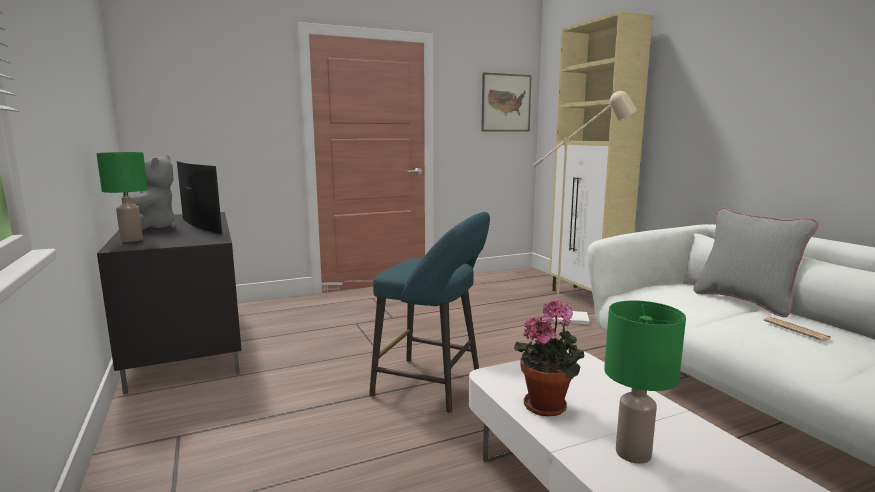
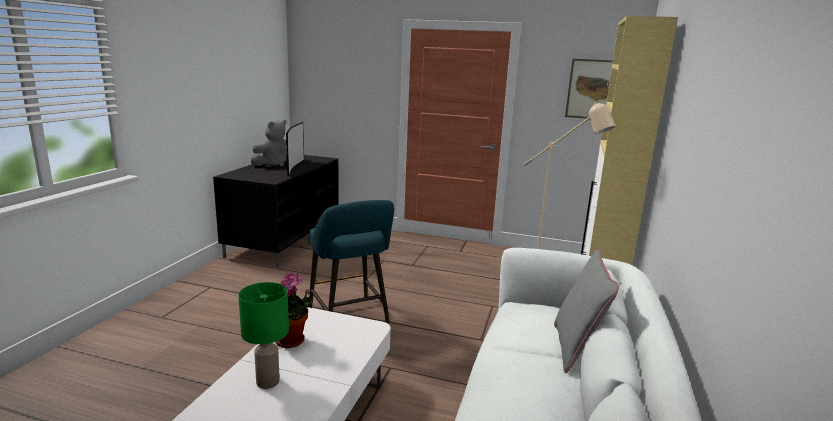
camera: 40 degrees right, 5 degrees up
green table lamp [96,152,148,242] -> none
newspaper [764,317,831,341] -> none

